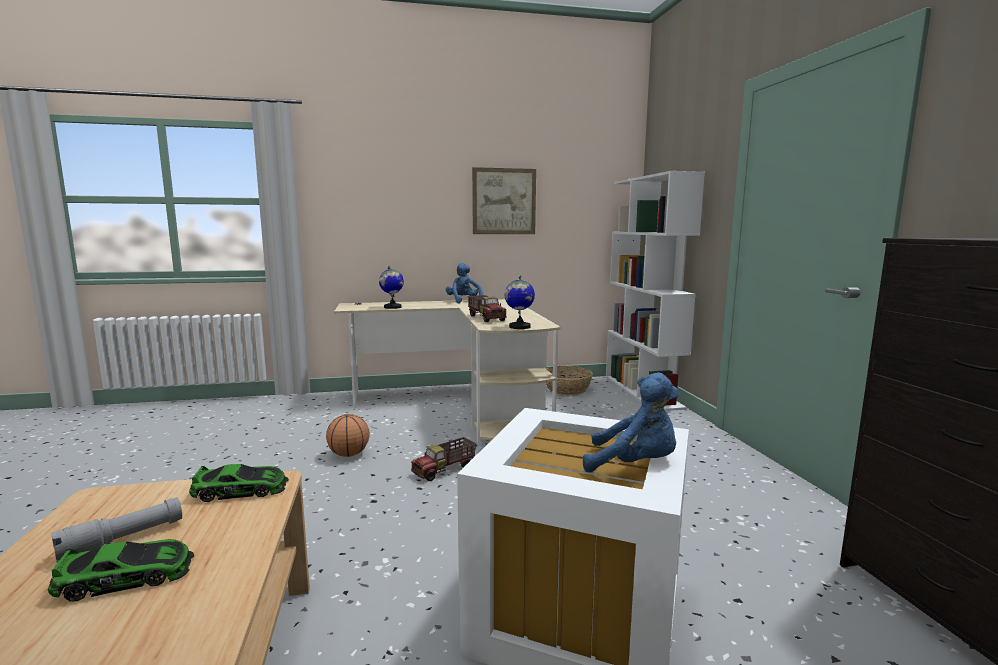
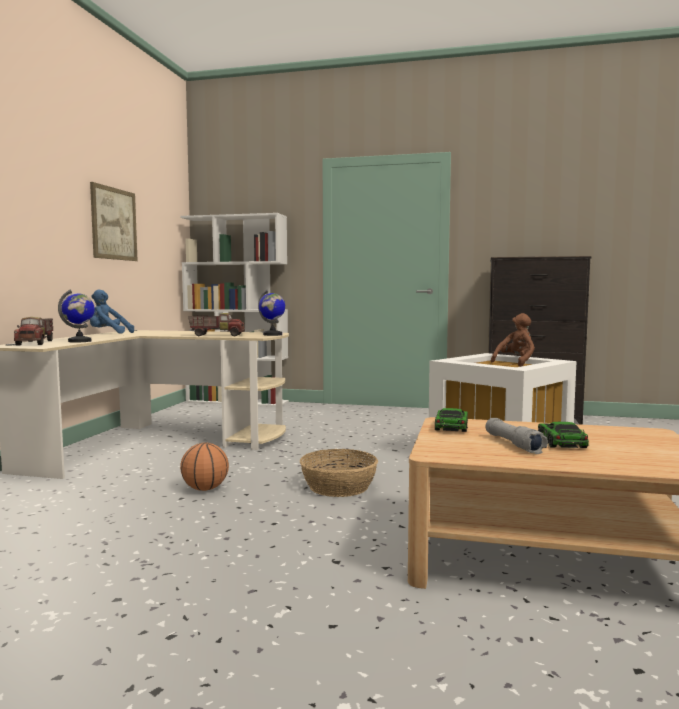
camera: 65 degrees left, 5 degrees down
toy truck [411,437,477,481] -> toy truck moved to [14,317,53,345]
basket [546,366,593,395] -> basket moved to [300,449,378,497]
blue plush toy [583,373,680,473] -> brown plush toy [491,313,535,367]

